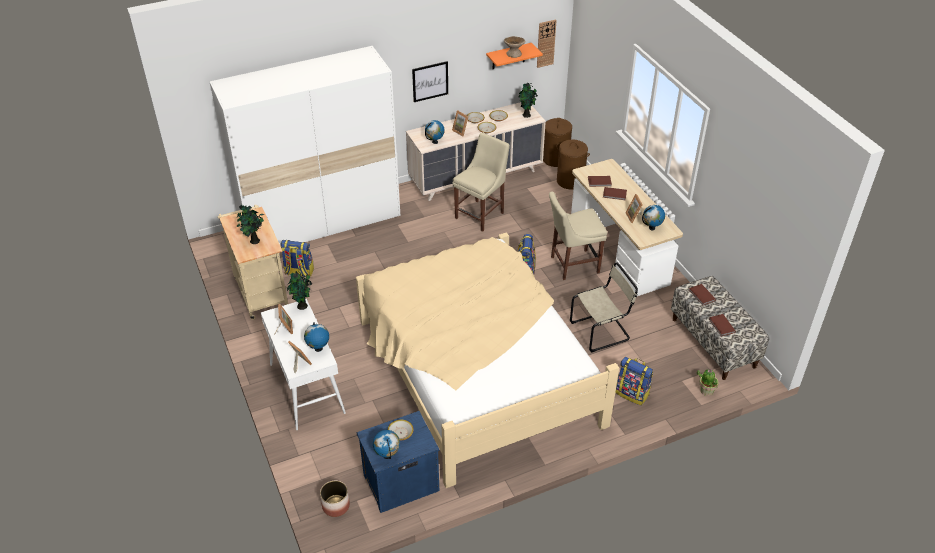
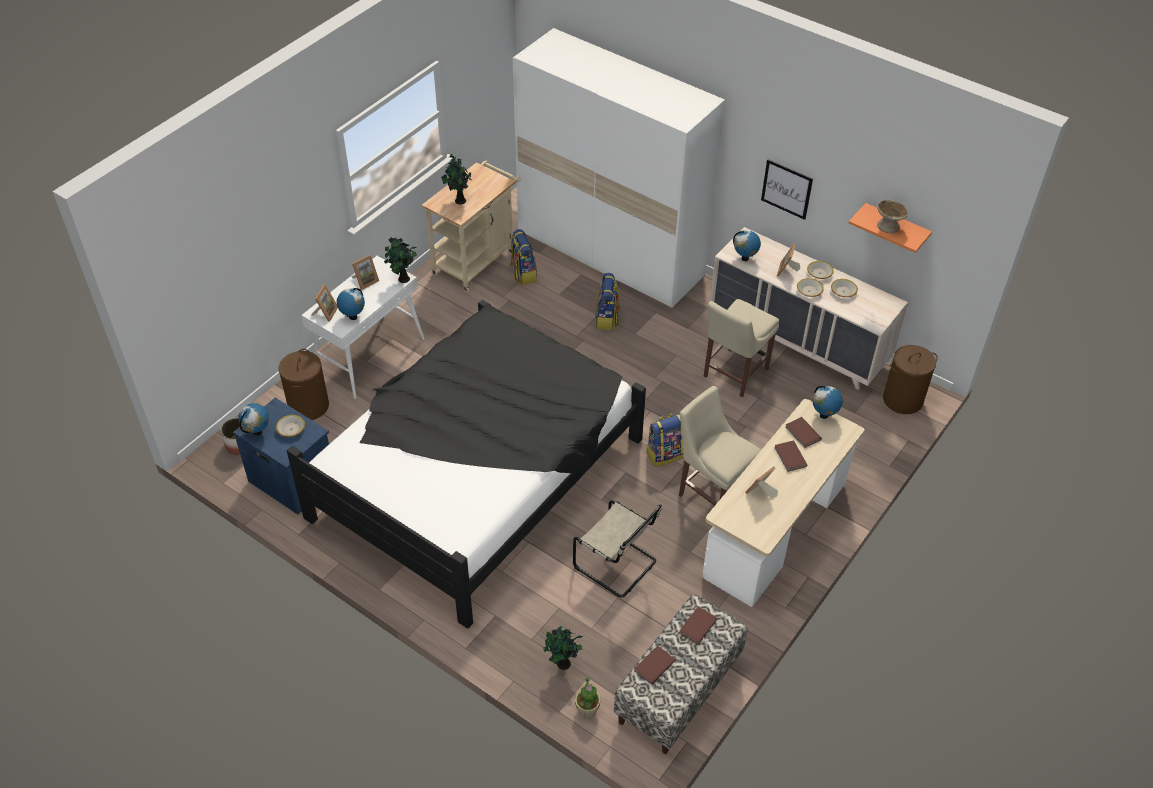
camera: 60 degrees right, 5 degrees up
beige bed [356,232,619,488] -> black bed [287,300,646,629]
beige chair [452,133,510,232] -> beige chair turned 120 degrees clockwise [704,299,779,397]
potted plant [519,83,538,118] -> potted plant moved to [543,626,583,670]
wall clock [537,20,556,68] -> none
brown laundry basket [556,139,590,190] -> brown laundry basket moved to [278,349,329,420]
backpack [615,357,653,405] -> backpack moved to [595,273,620,330]
globe [642,205,665,230] -> globe moved to [813,386,843,419]

